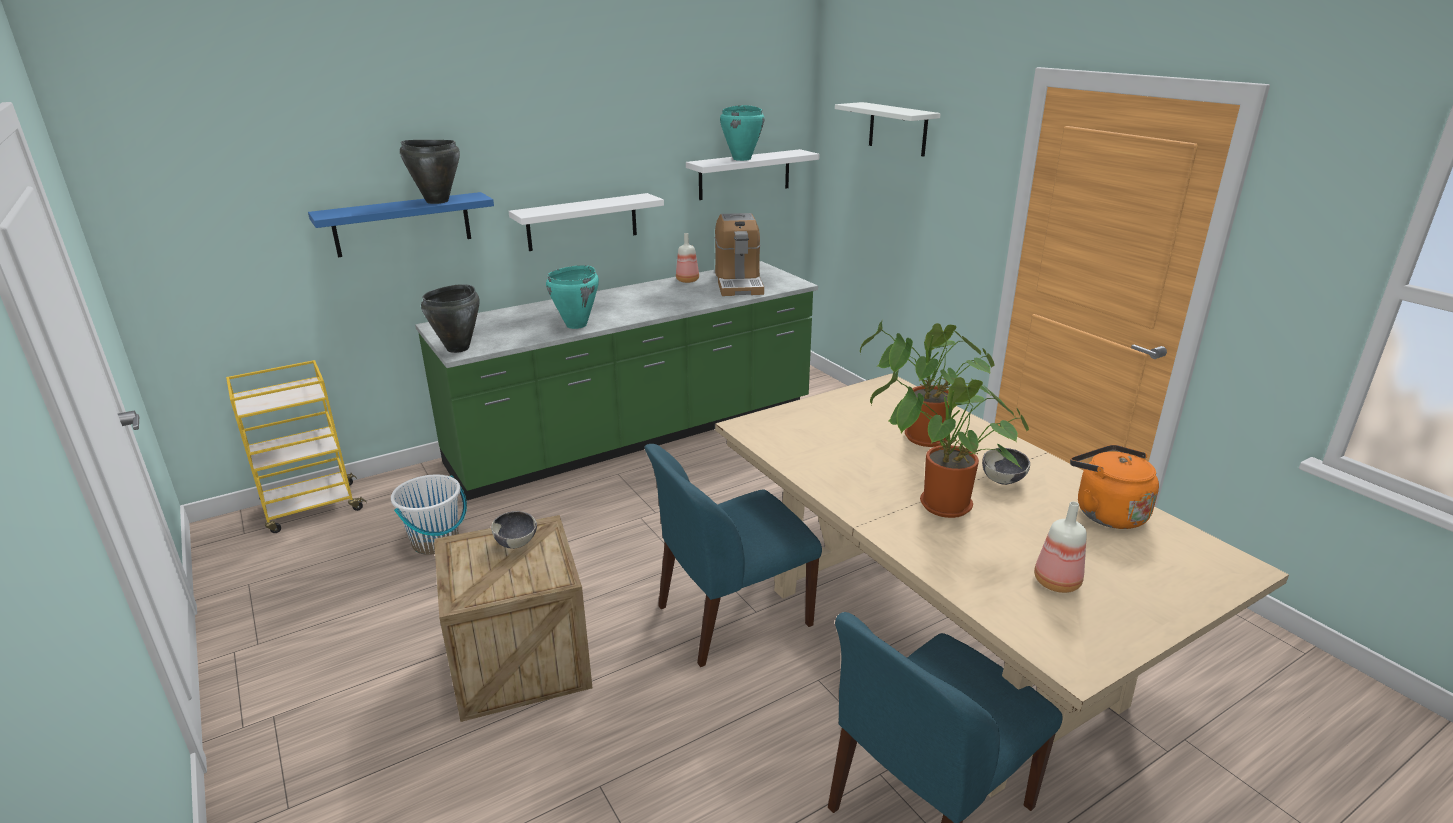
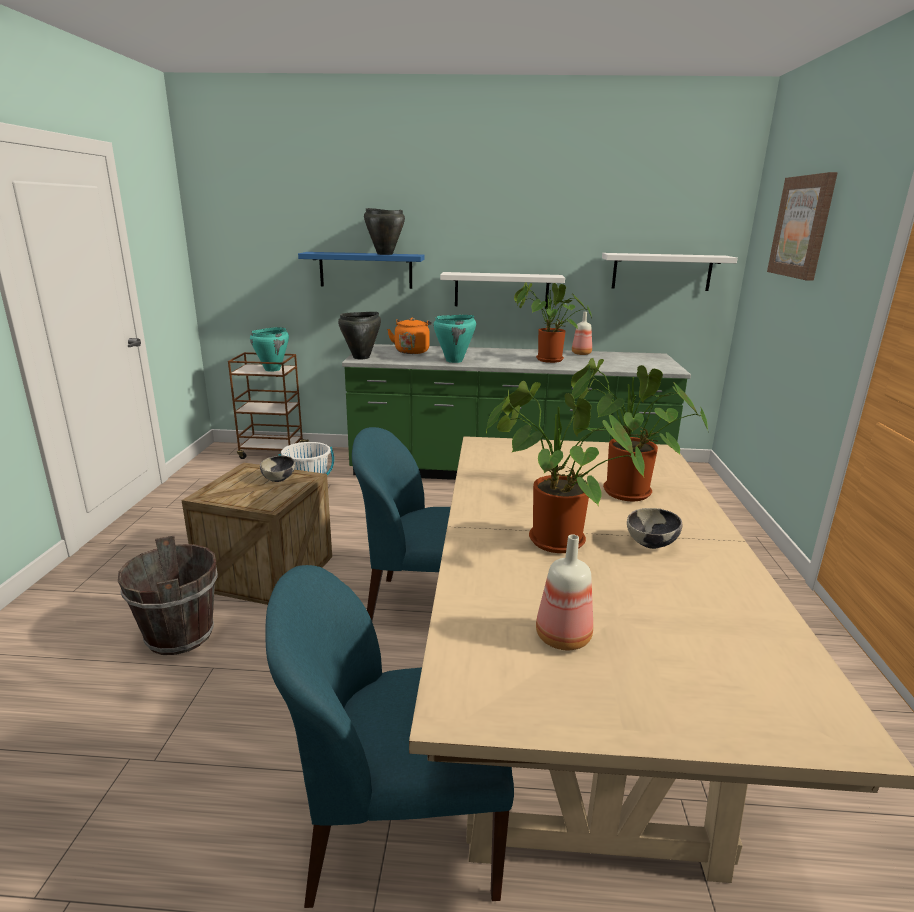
camera: 35 degrees right, 5 degrees down
yellow cart [226,360,367,533] -> brown cart [228,352,310,459]
coffee machine [715,213,764,296] -> none
turquoise cooking pot [720,105,764,161] -> turquoise cooking pot moved to [250,327,289,372]
white shelf [835,102,941,157] -> picture [767,172,838,281]
orange kettle [1070,445,1159,529] -> orange kettle moved to [387,318,432,354]
none -> brown bucket [118,536,218,655]
none -> potted plant [514,282,592,363]

